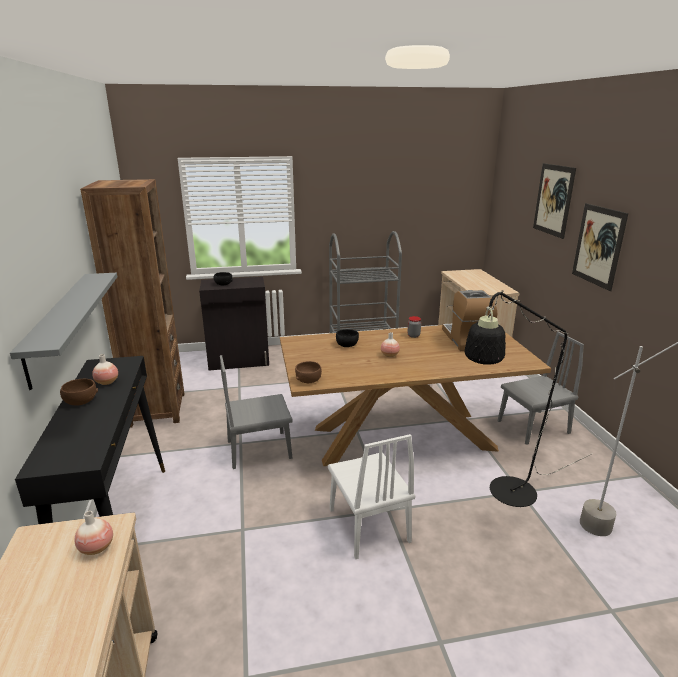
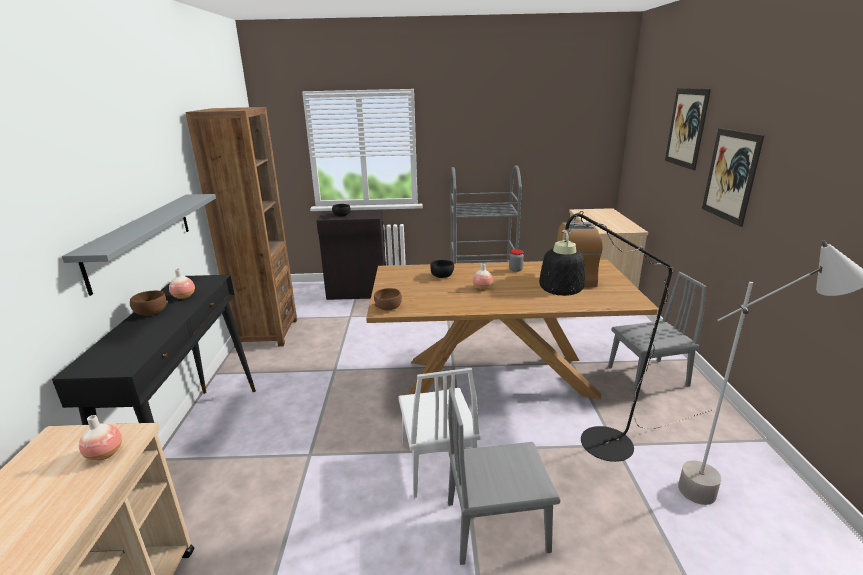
camera: 10 degrees right, 0 degrees up
grey chair [220,355,293,469] -> grey chair moved to [448,387,561,565]

